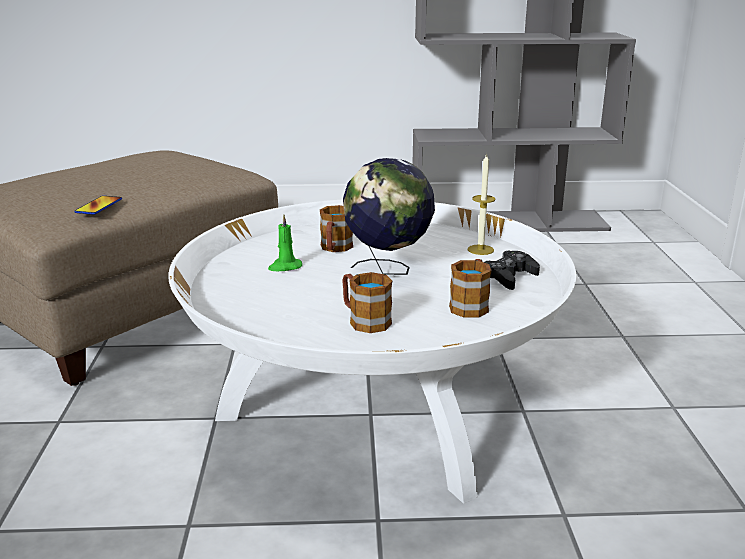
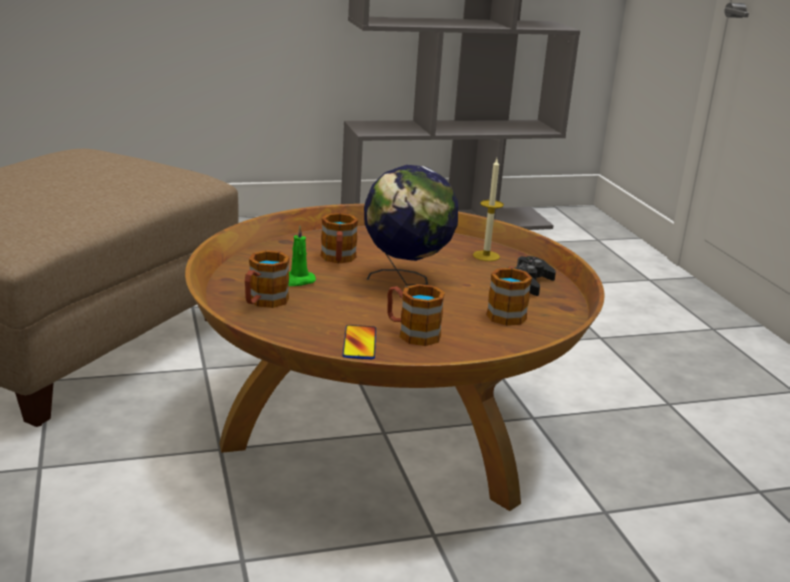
camera: 15 degrees left, 0 degrees up
phone [75,196,122,215] -> phone moved to [342,325,376,359]
white coffee table [168,199,576,504] -> brown coffee table [185,204,604,511]
none -> mug [245,250,290,308]

